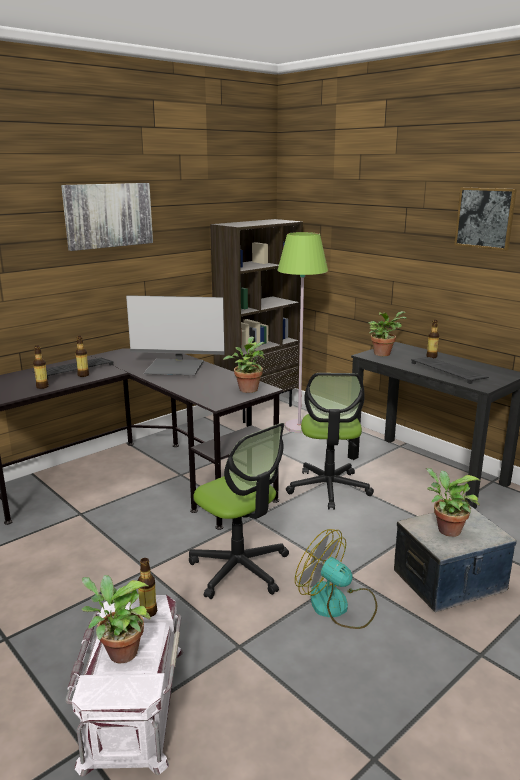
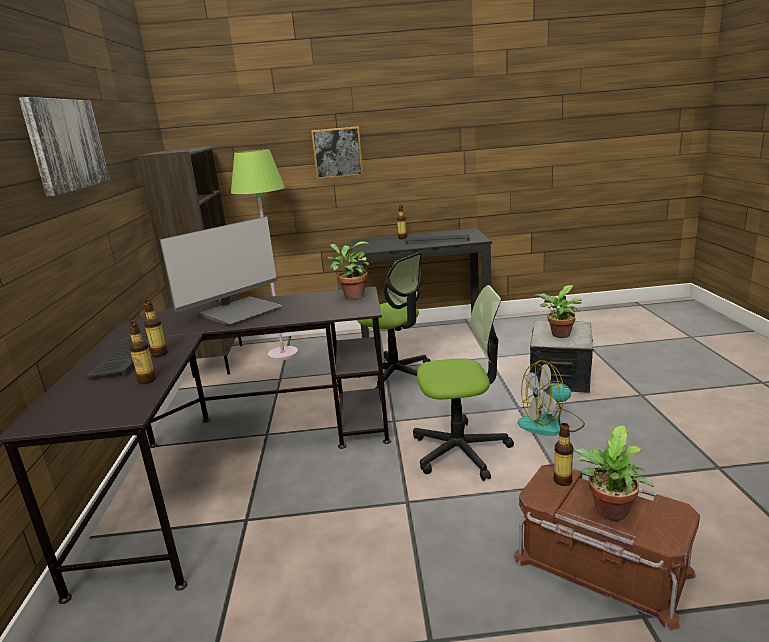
camera: 50 degrees left, 0 degrees up
white storage box [66,595,183,777] -> brown storage box [513,464,700,630]
potted plant [368,311,406,356] -> none
picture [454,187,517,250] -> picture moved to [311,126,363,179]

